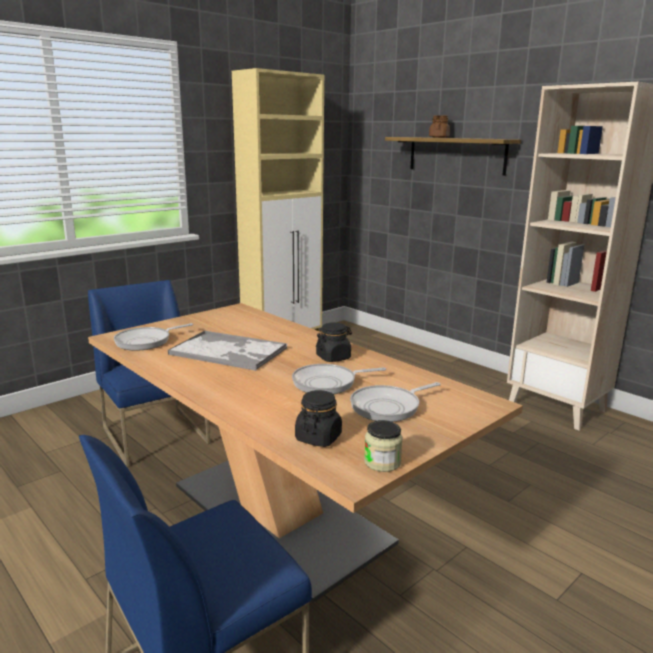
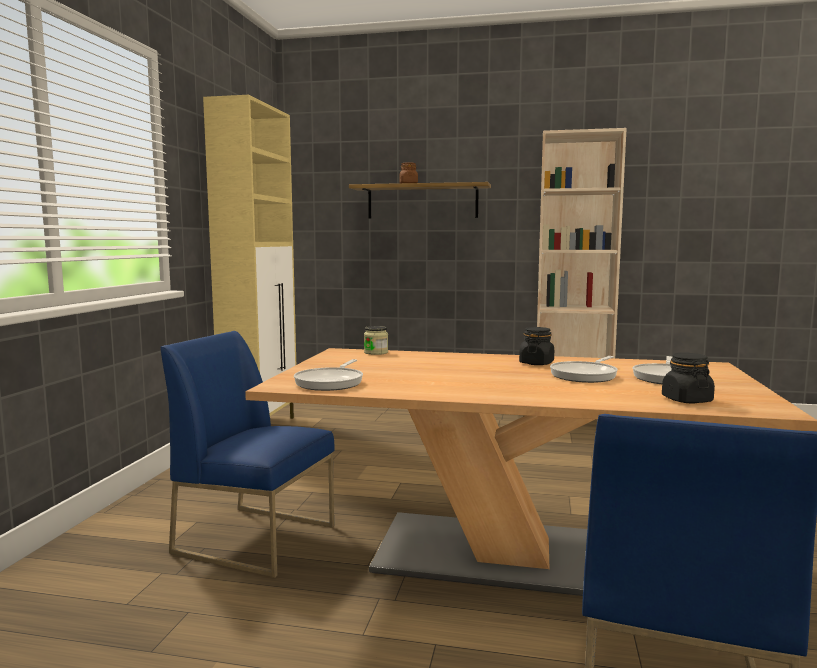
camera: 35 degrees left, 10 degrees down
tray [167,331,287,371] -> none
jar [364,420,403,472] -> jar moved to [364,326,388,355]

